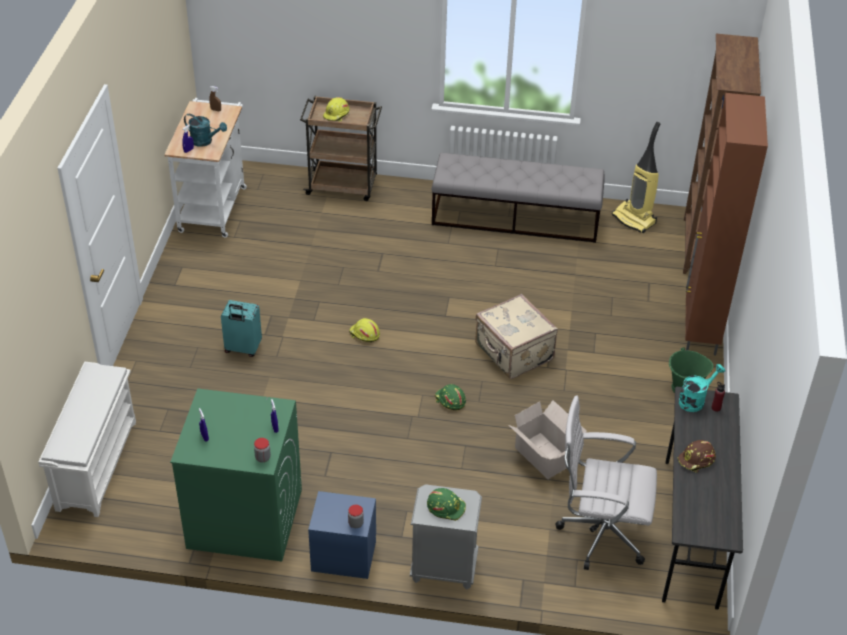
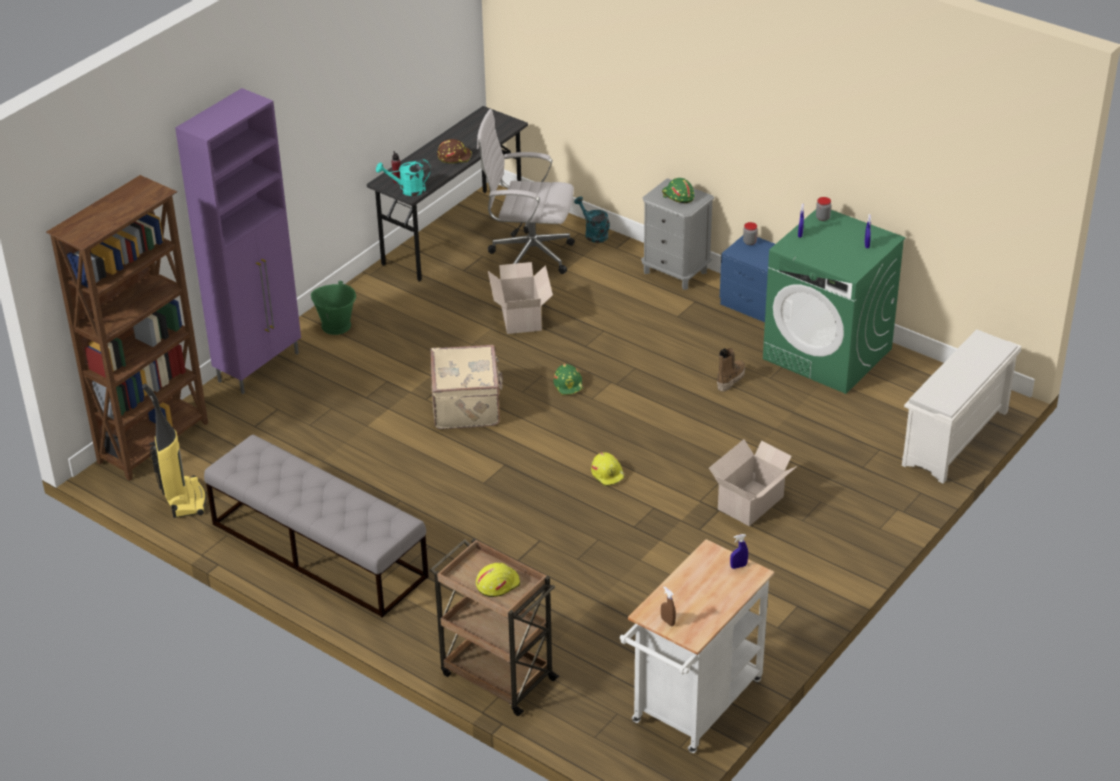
camera: 150 degrees left, 5 degrees down
turquoise watering can [184,114,227,147] -> turquoise watering can moved to [574,197,610,243]
turquoise suitcase [221,300,262,357] -> cardboard box [709,439,797,526]
white office chair [555,395,657,570] -> white office chair turned 150 degrees clockwise [477,109,575,274]
brown cabinet [685,93,768,356] -> purple cabinet [175,88,301,394]
none -> boot [717,348,745,391]

